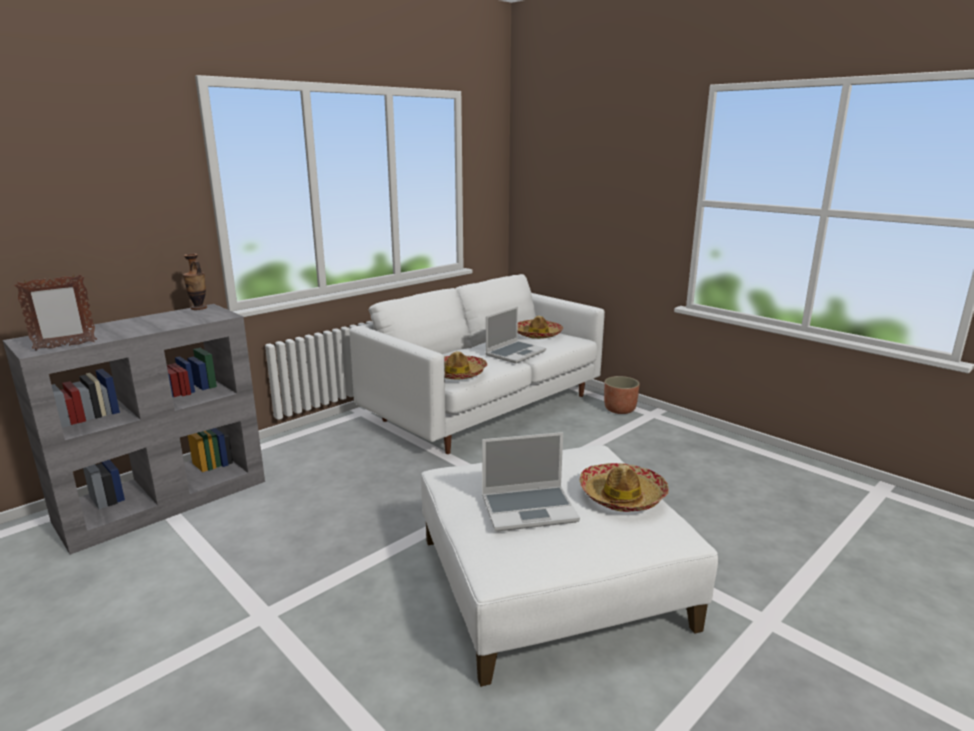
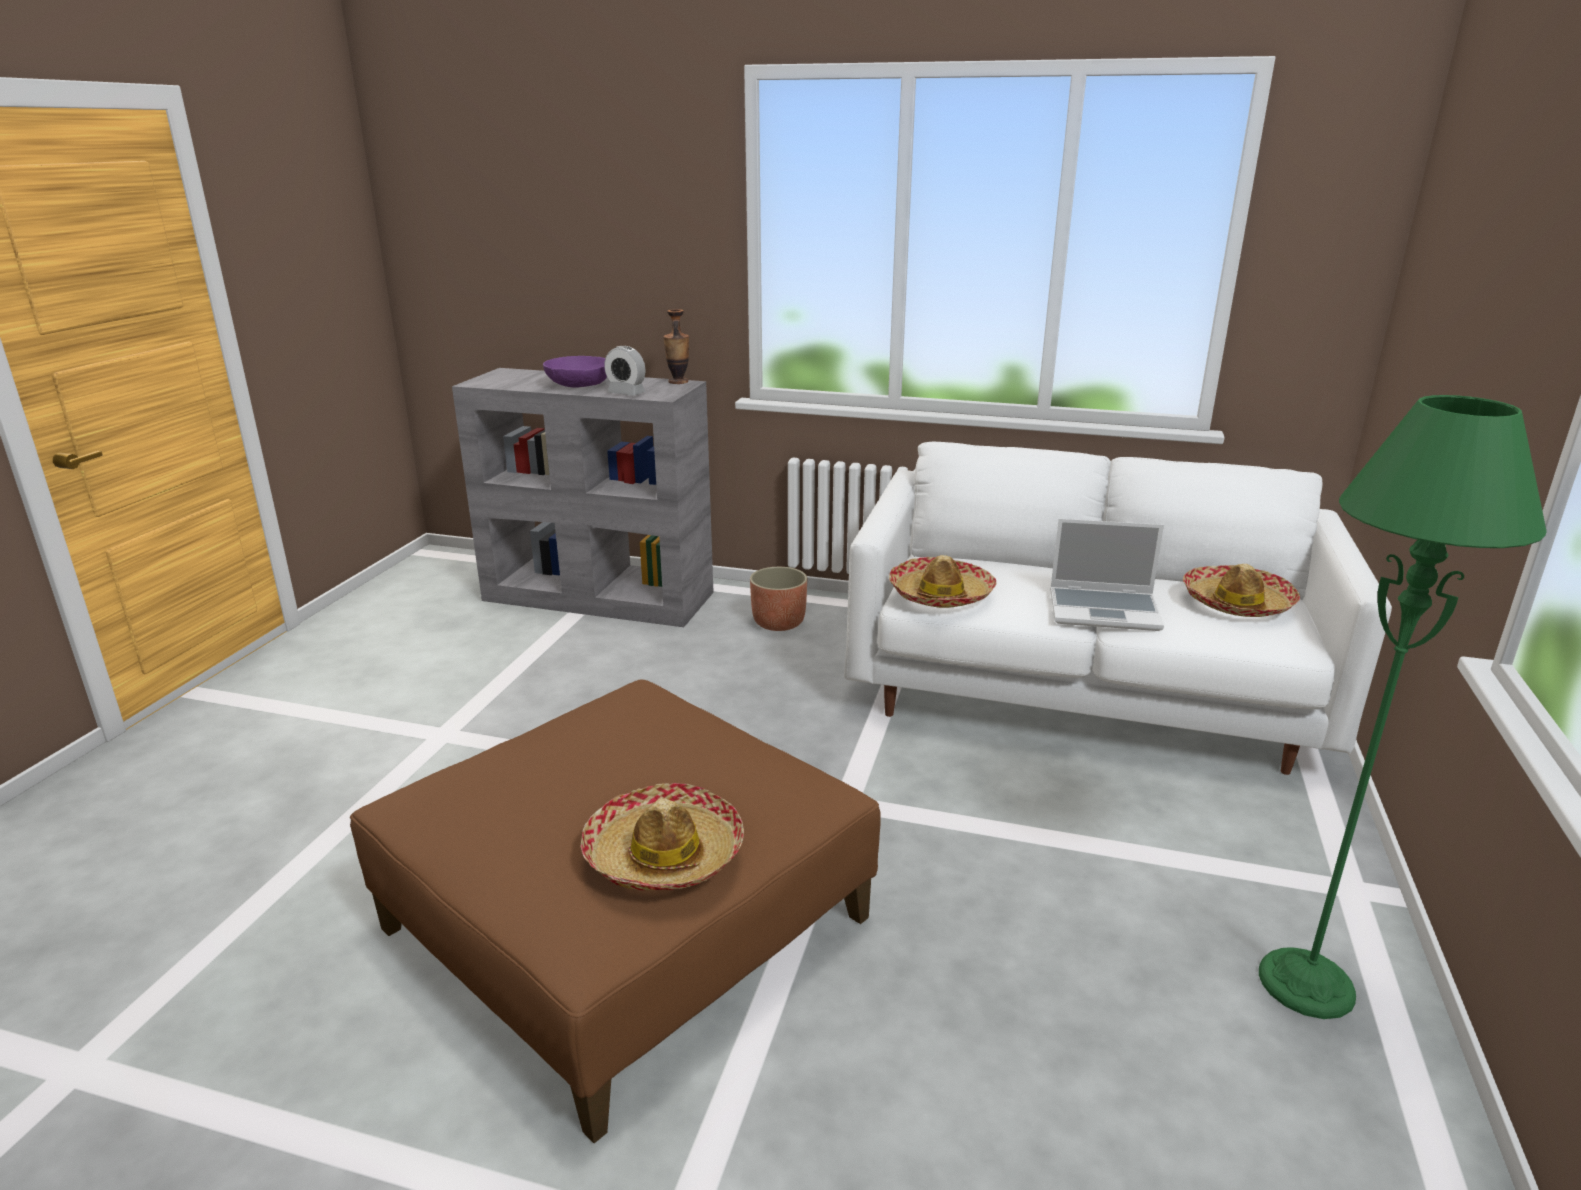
camera: 60 degrees right, 5 degrees up
picture frame [14,274,97,351] -> none
white ottoman [421,445,718,687] -> brown ottoman [350,680,881,1143]
laptop [482,432,580,532] -> none
planter [604,376,640,414] -> planter moved to [750,567,807,631]
none -> purple bowl [543,356,607,388]
none -> alarm clock [604,346,646,396]
none -> green floor lamp [1259,395,1547,1019]

